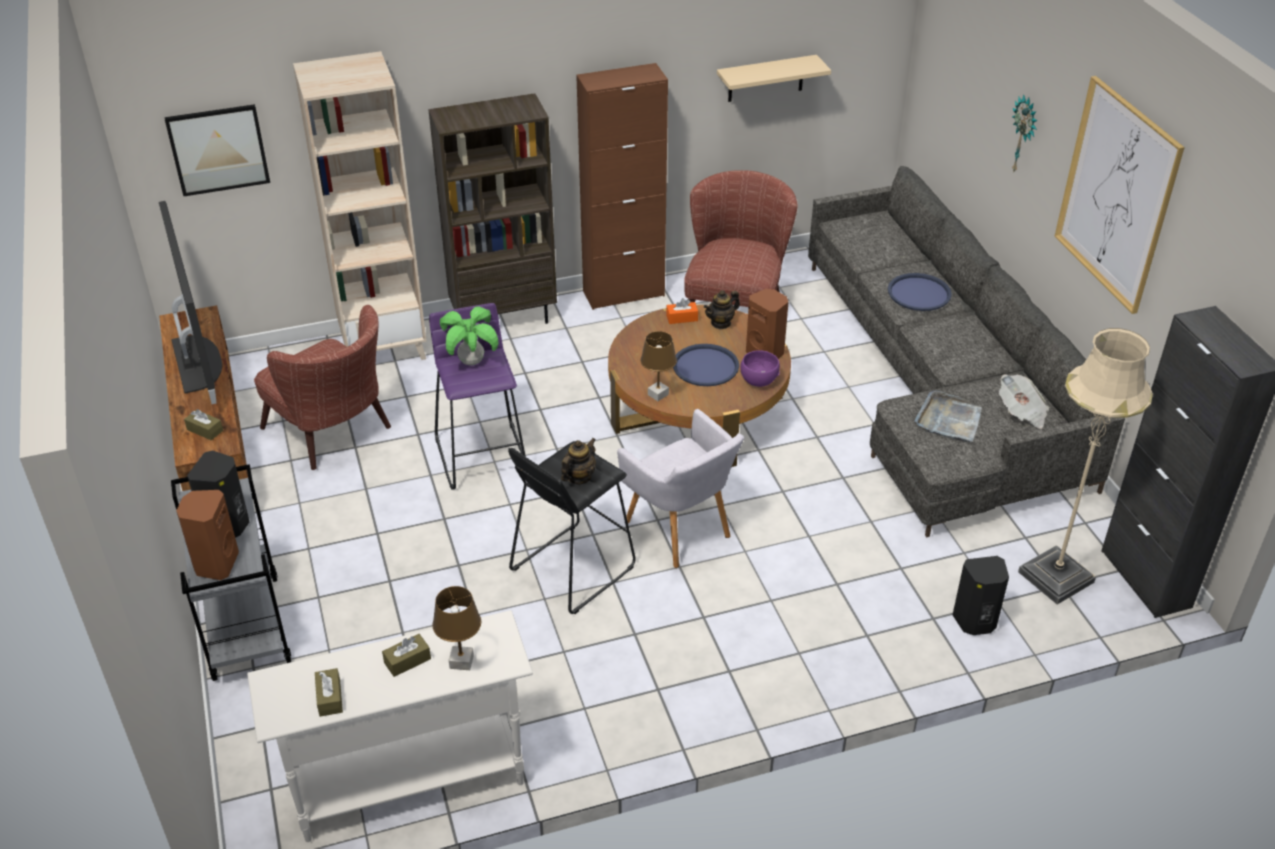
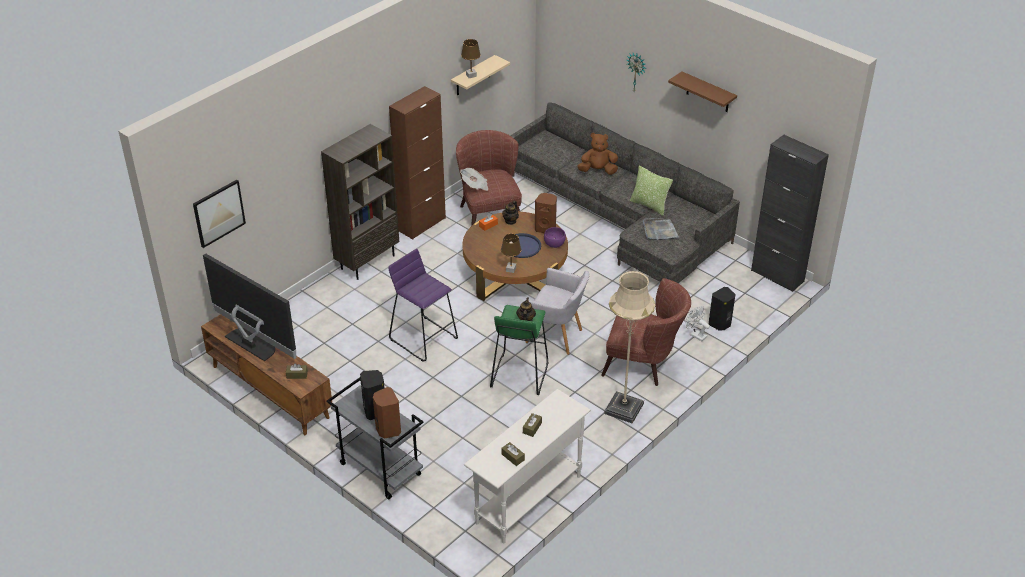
camera: 30 degrees left, 0 degrees up
brown armchair [254,305,391,470] -> brown armchair moved to [601,278,691,386]
beige bookcase [293,51,427,360] -> none
brown table lamp [432,586,481,670] -> brown table lamp moved to [461,39,481,78]
potted plant [440,306,499,365] -> none
black stool [508,441,636,614] -> green stool [490,305,548,395]
blue tray [888,273,952,311] -> brown plush toy [577,133,618,175]
newspaper [999,374,1049,429] -> newspaper moved to [460,168,488,191]
beige floor lamp [1018,328,1153,605] -> beige floor lamp moved to [604,271,656,424]
picture [1054,76,1185,314] -> brown shelf [668,72,737,112]
none -> pillow [629,166,673,216]
none -> white fan [686,306,710,341]

